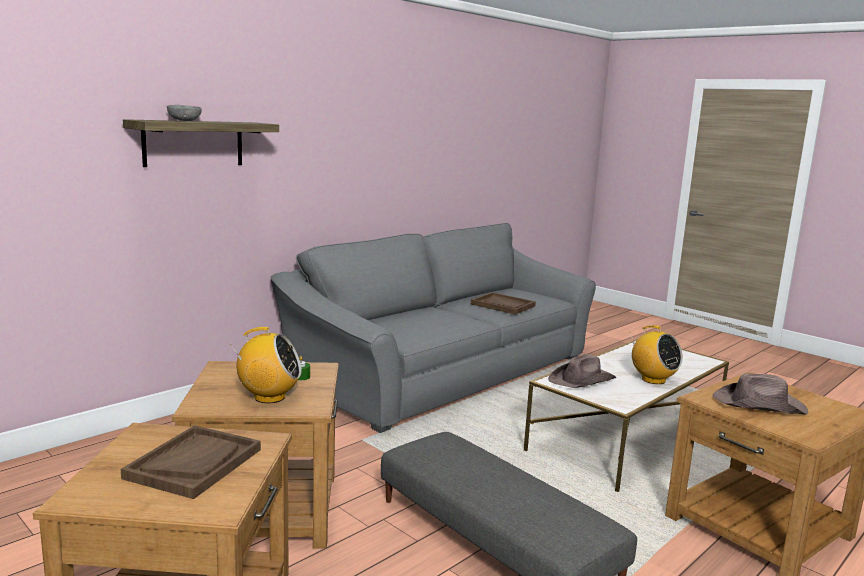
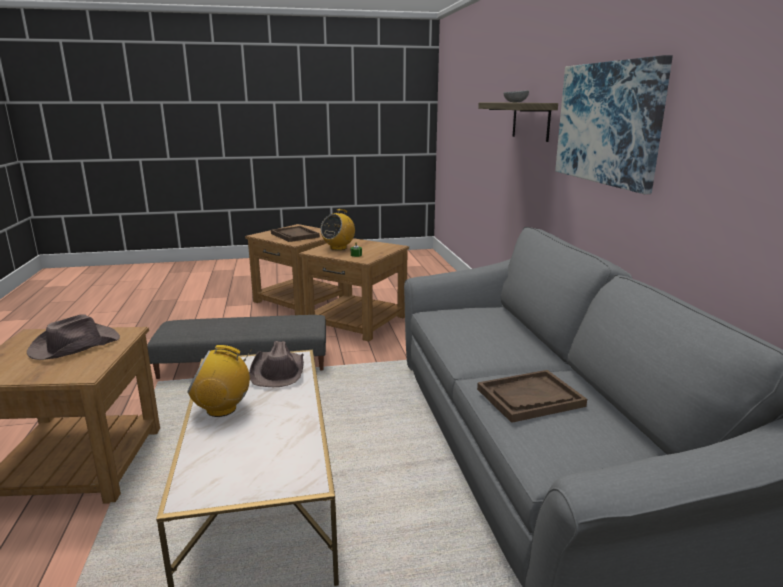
camera: 125 degrees right, 5 degrees up
none -> picture [555,55,673,194]

